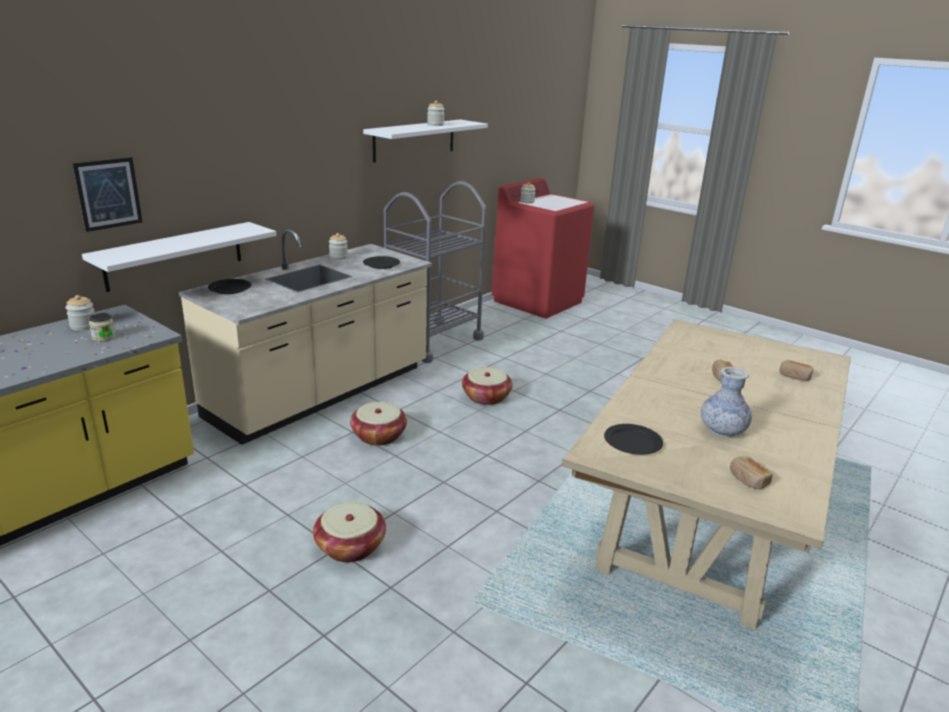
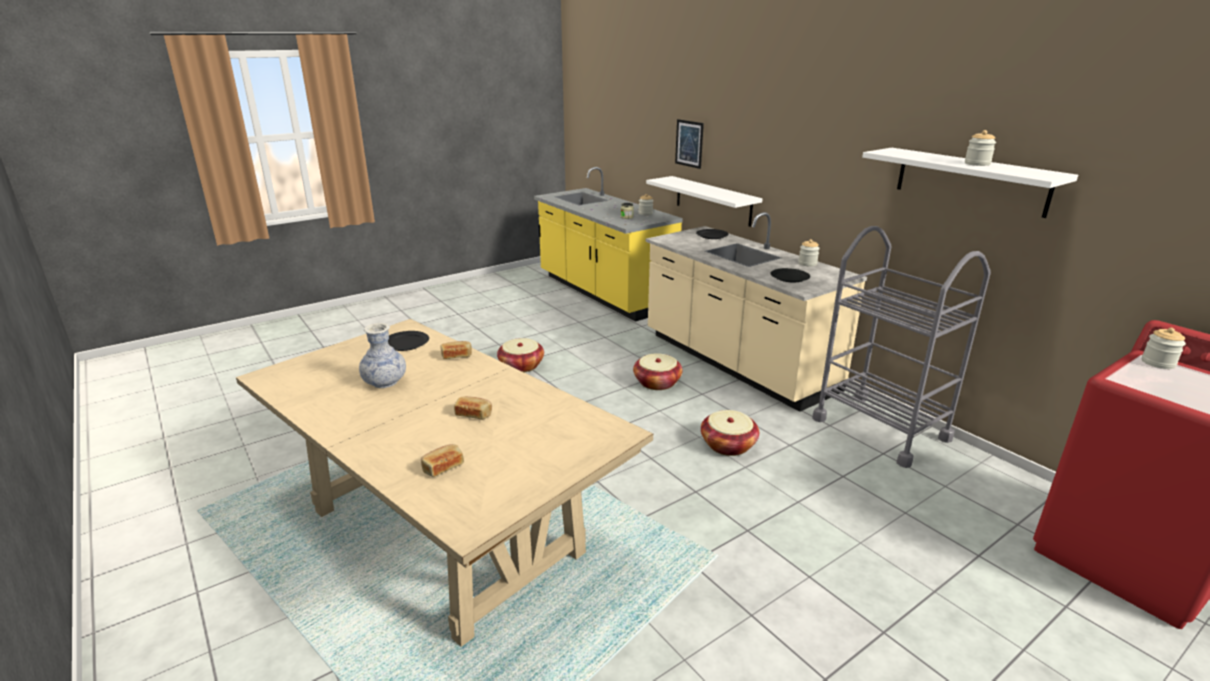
camera: 105 degrees right, 0 degrees up
bread [730,456,773,490] -> bread moved to [440,341,472,359]

